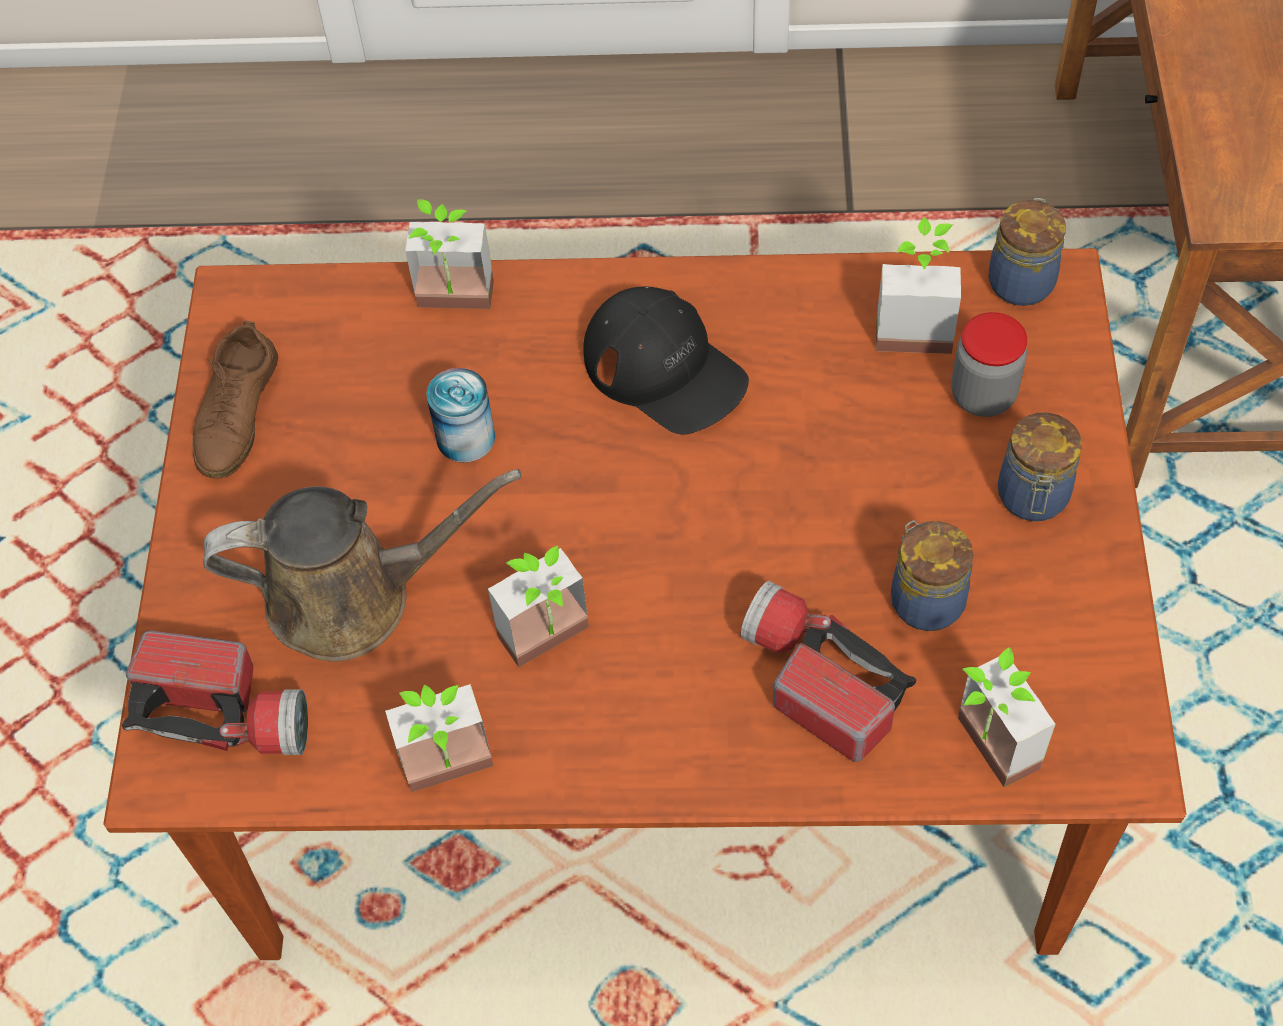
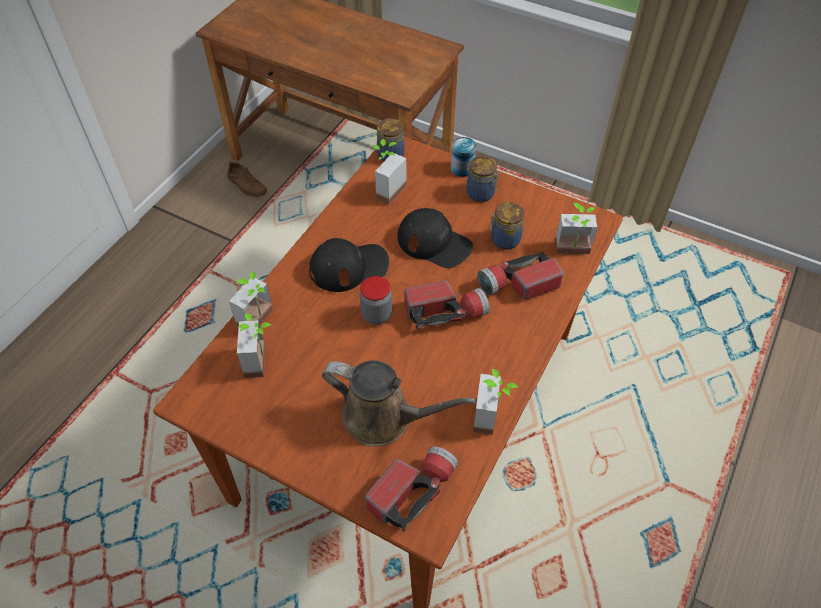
camera: 65 degrees left, 5 degrees down
brown shoe [192,320,278,479] -> brown shoe moved to [227,161,267,197]
brown watering can [203,469,522,662] -> brown watering can turned 90 degrees clockwise [322,360,476,446]
can [426,368,495,463] -> can moved to [451,137,476,177]
potted plant [488,545,589,667] -> potted plant moved to [237,313,271,378]
jar [951,312,1027,417] -> jar moved to [360,276,392,325]
none -> black cap [398,208,473,268]
none -> flashlight [405,280,490,328]

